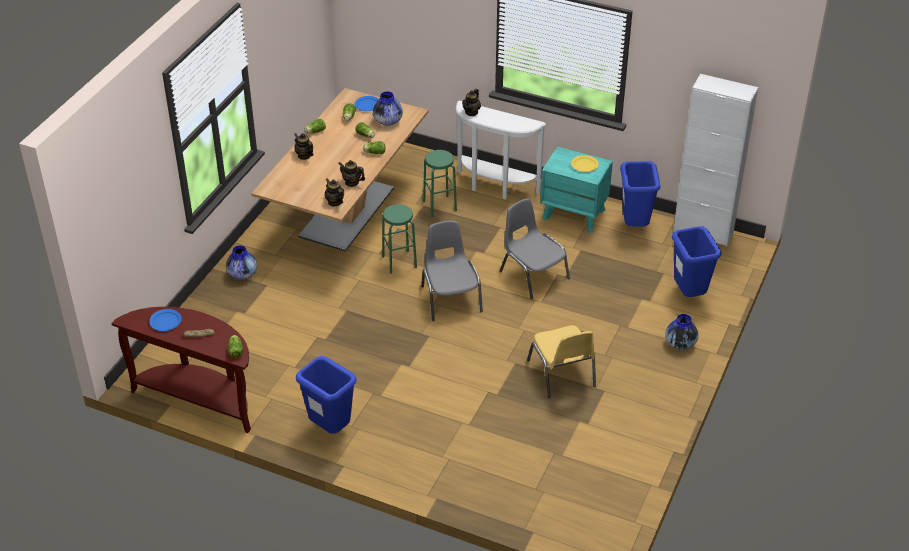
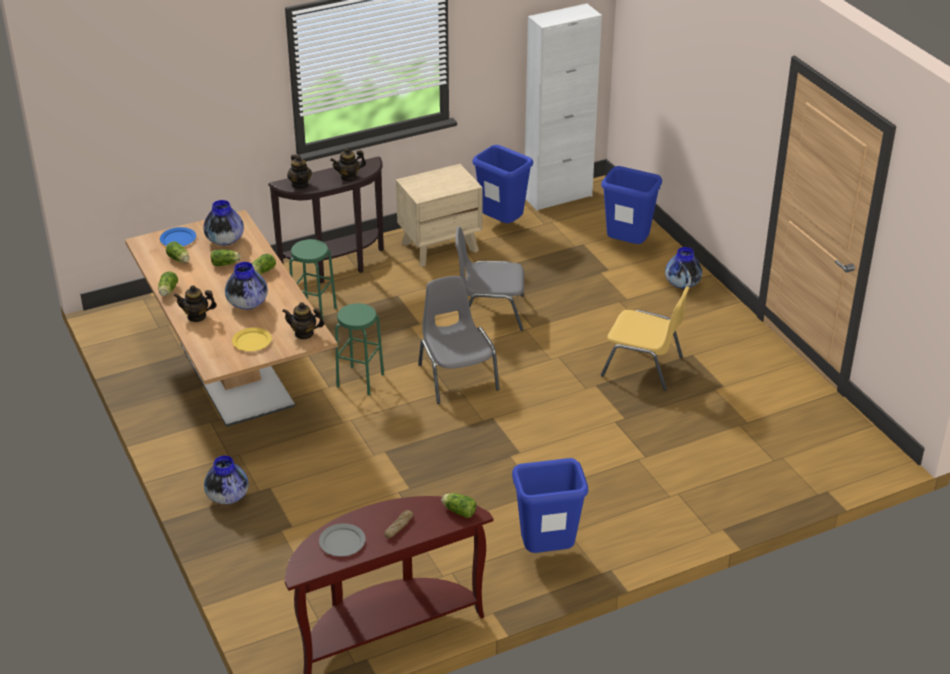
camera: 50 degrees left, 5 degrees down
blue plate [149,309,182,331] -> grey plate [319,523,366,556]
teapot [339,160,365,187] -> teapot moved to [330,148,366,181]
grey chair [421,221,483,321] -> grey chair turned 45 degrees clockwise [418,276,500,404]
white console table [456,101,546,200] -> brown console table [268,156,384,283]
turquoise nightstand [540,147,613,233] -> beige nightstand [396,164,482,267]
yellow plate [571,155,599,172] -> yellow plate moved to [232,327,272,351]
none -> vase [225,262,268,310]

